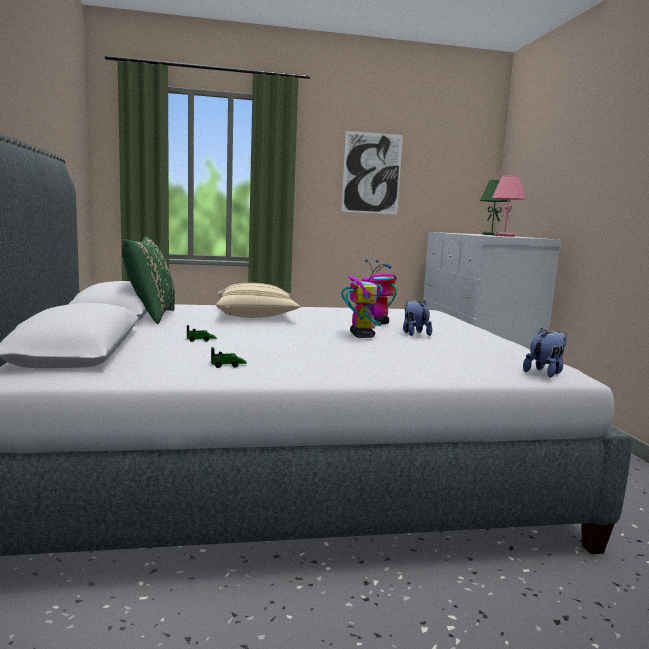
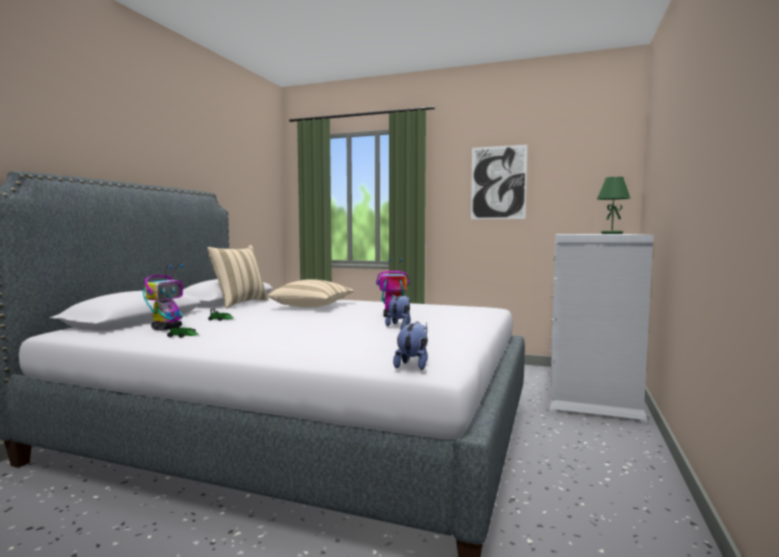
camera: 30 degrees right, 5 degrees down
green pillow [122,236,175,324] -> beige pillow [207,245,269,309]
toy robot [341,264,392,338] -> toy robot moved to [143,264,184,331]
pink table lamp [492,175,526,237] -> none
plush toy [523,328,567,377] -> plush toy turned 60 degrees counterclockwise [393,321,428,370]

